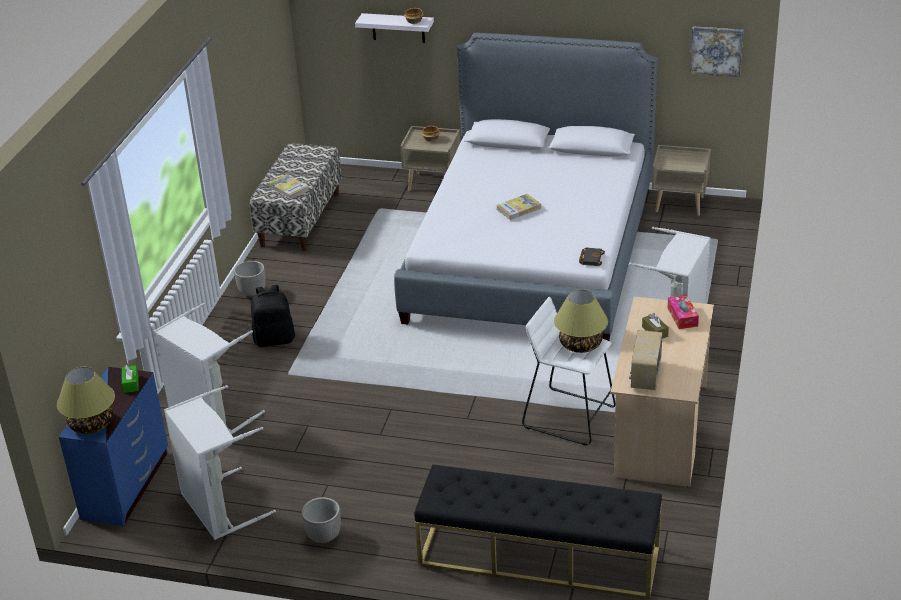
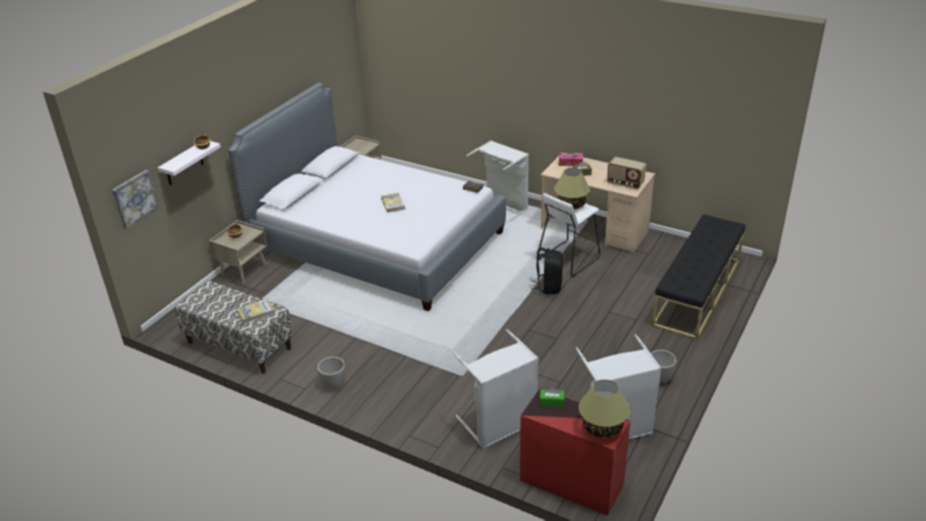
camera: 75 degrees left, 0 degrees up
blue dresser [59,367,168,526] -> red dresser [520,389,630,516]
black backpack [251,285,295,347] -> black backpack moved to [531,247,563,294]
picture [690,26,743,77] -> picture moved to [112,170,158,229]

